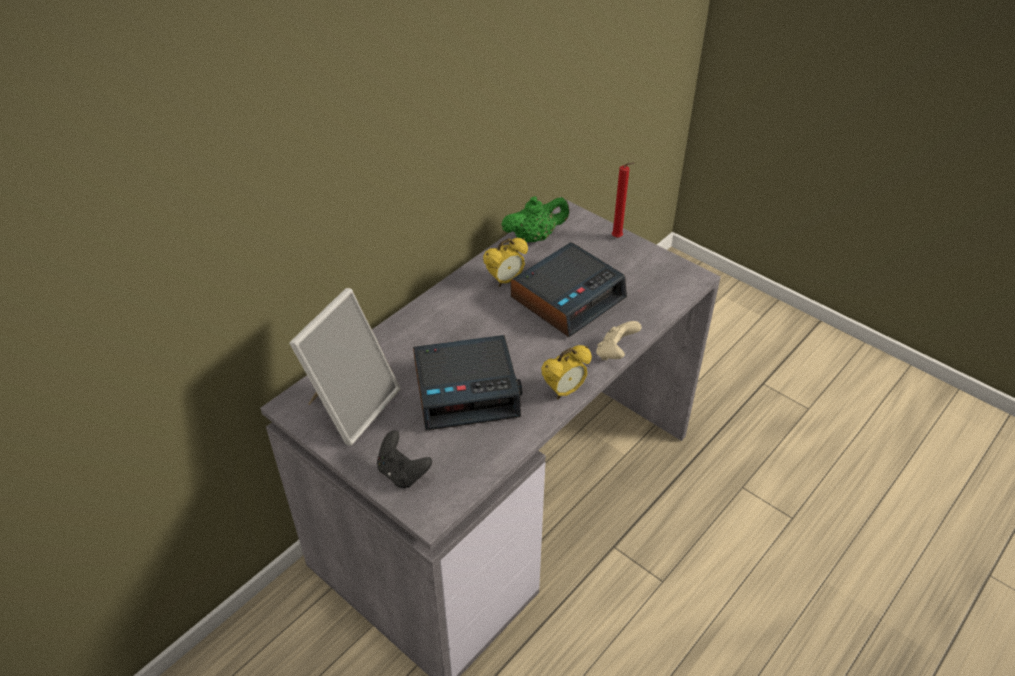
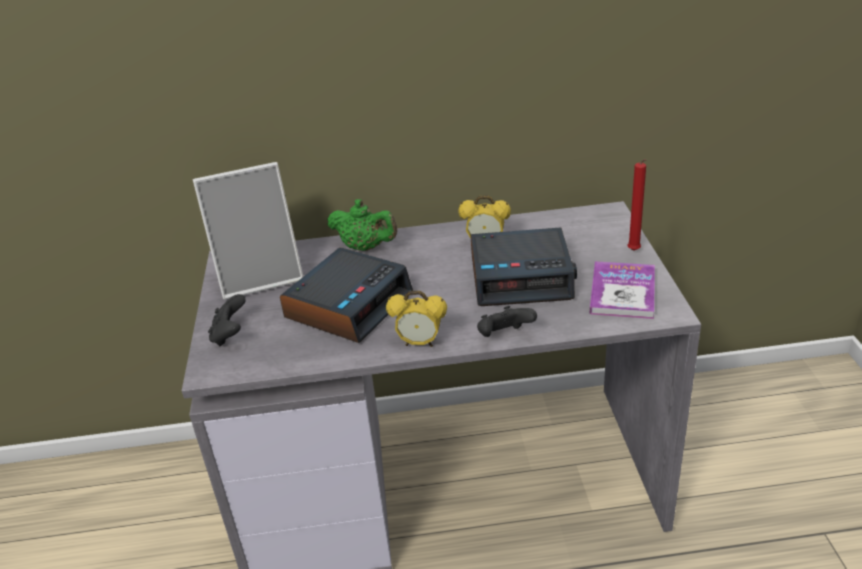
camera: 45 degrees right, 10 degrees down
alarm clock [413,335,522,430] -> alarm clock turned 90 degrees counterclockwise [280,248,413,343]
green teapot [501,196,569,243] -> green teapot moved to [327,199,397,251]
beige game controller [596,321,641,360] -> black game controller [477,306,537,337]
none -> book [590,261,655,319]

